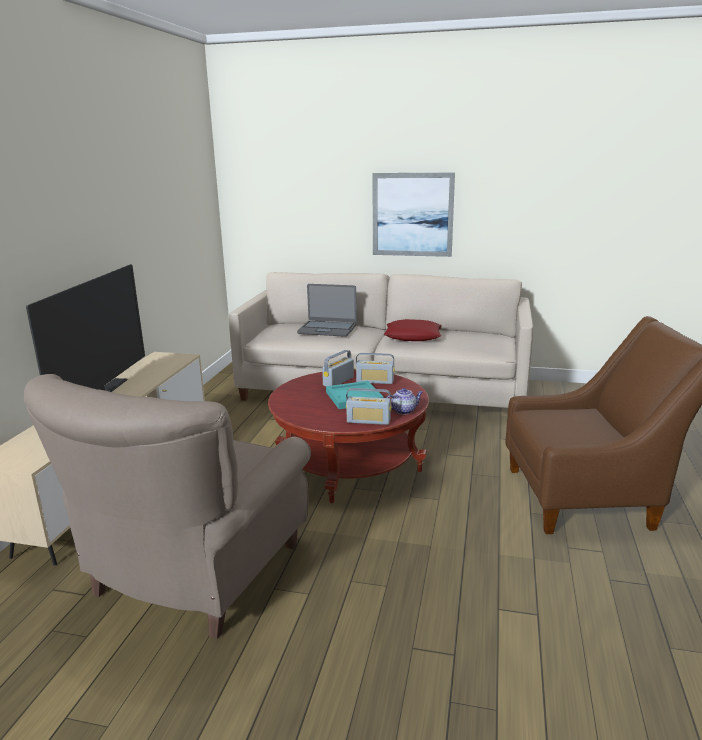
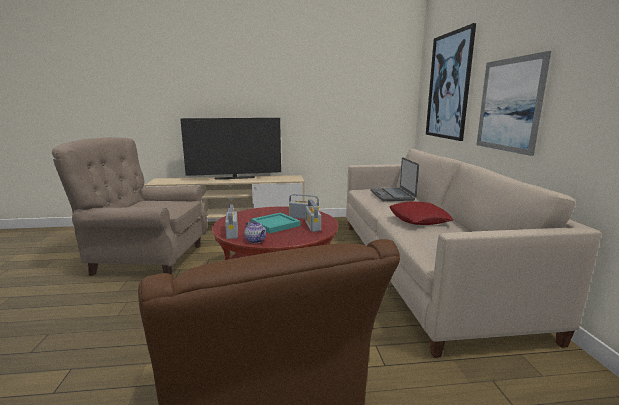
camera: 70 degrees right, 5 degrees down
none -> picture [426,23,476,141]

